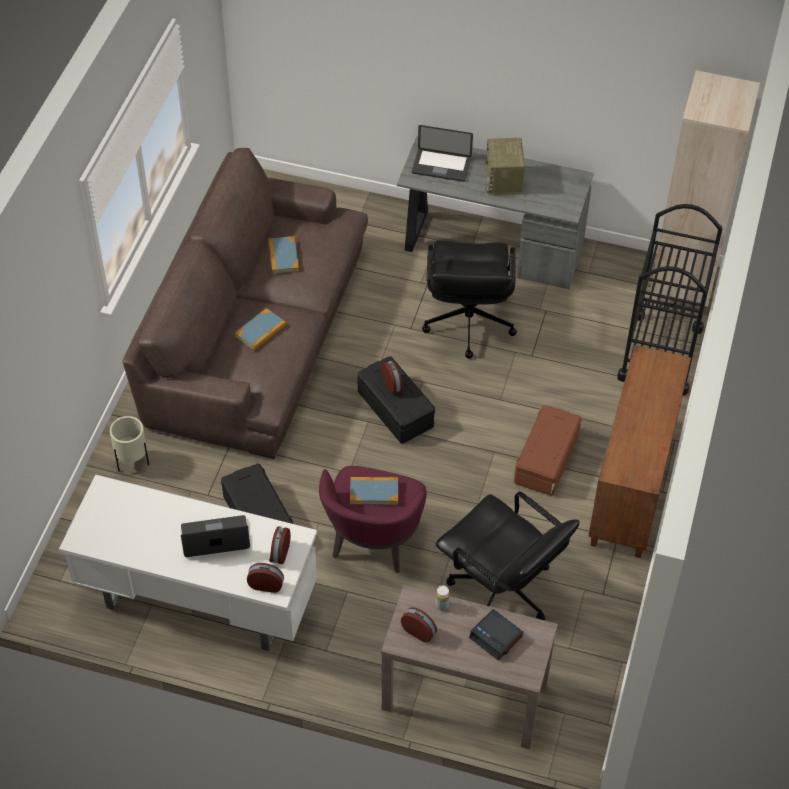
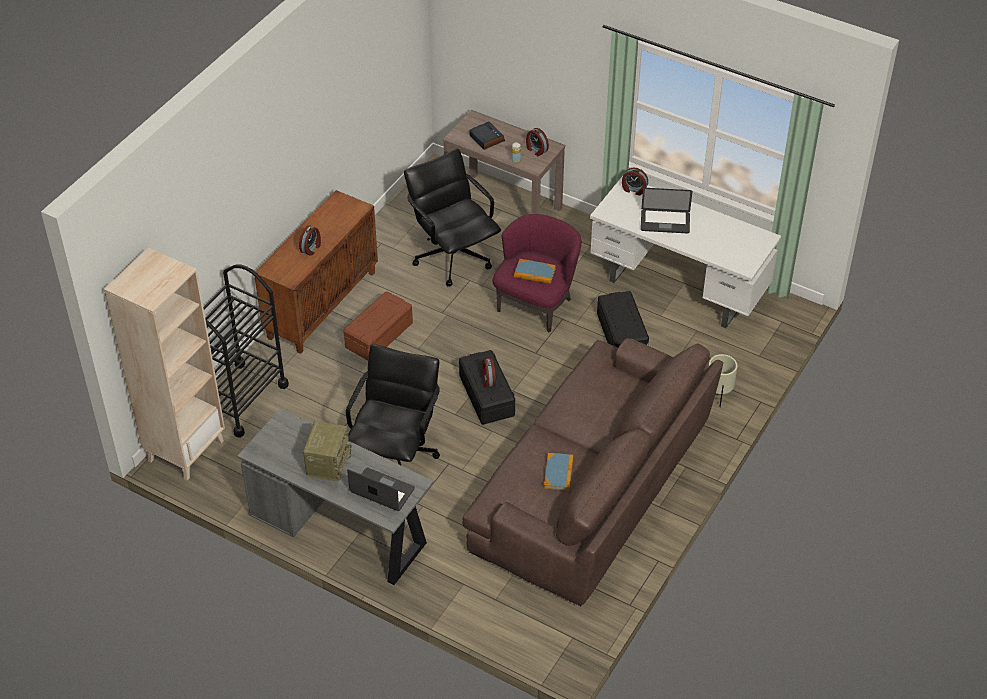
camera: 165 degrees left, 5 degrees down
book [235,308,286,350] -> none
alarm clock [269,526,291,564] -> alarm clock moved to [299,225,321,256]

